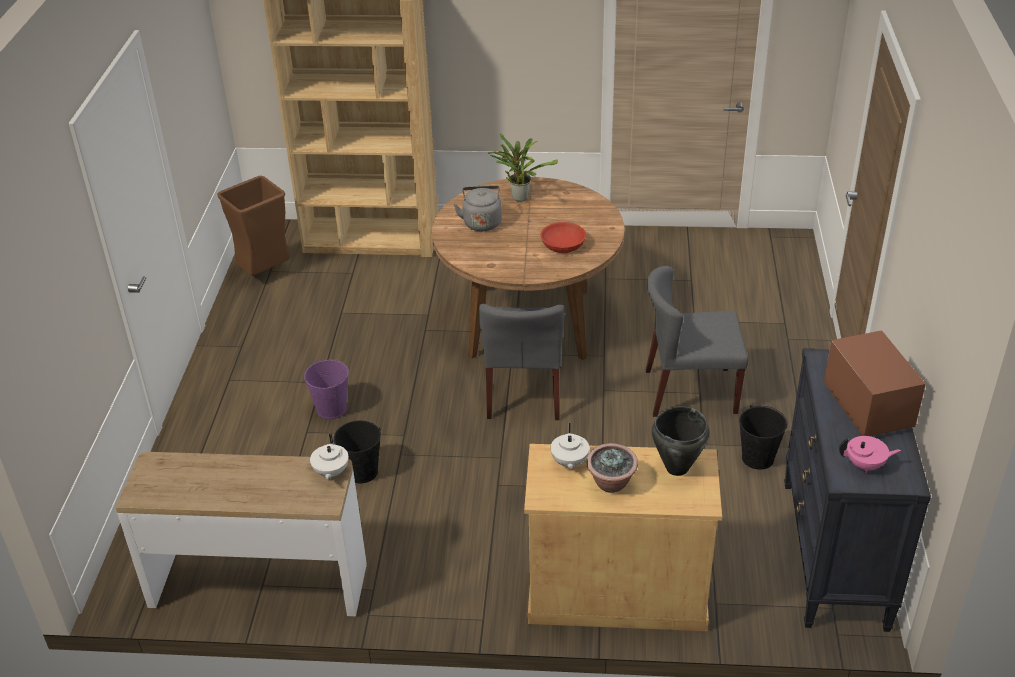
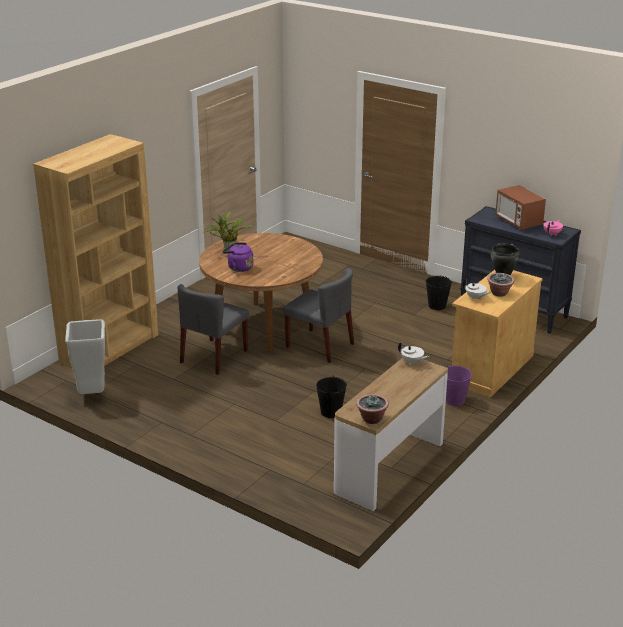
camera: 60 degrees left, 10 degrees down
brown trash can [217,176,290,276] -> grey trash can [65,319,105,394]
purple bucket [304,359,349,419] -> purple bucket moved to [446,365,472,406]
grey kettle [454,186,502,231] -> purple kettle [223,243,253,272]
red bowl [540,222,586,253] -> none
grey chair [646,266,748,417] -> grey chair moved to [178,284,249,375]
microwave [824,330,926,436] -> microwave turned 135 degrees counterclockwise [495,185,546,230]
none -> potted plant [356,394,389,424]

